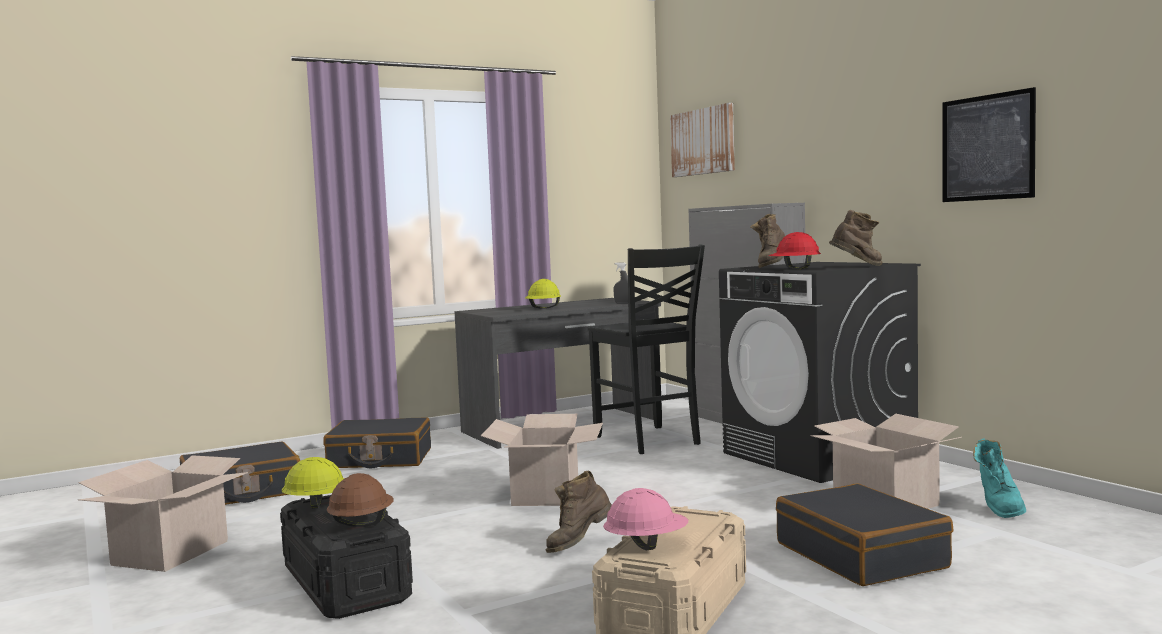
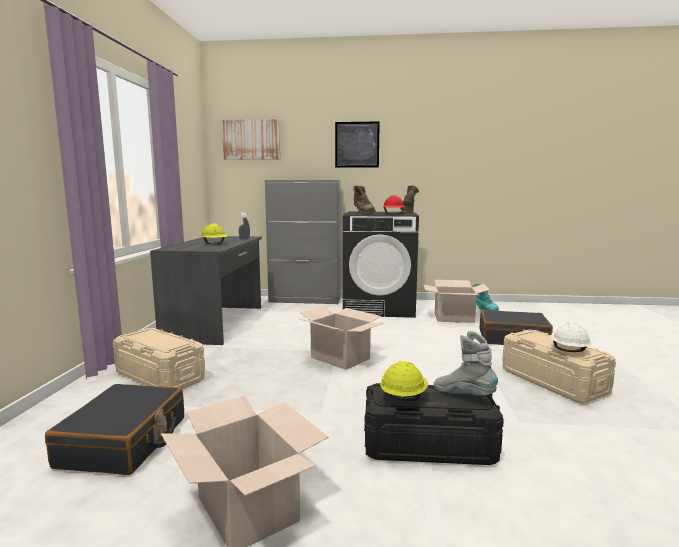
camera: 55 degrees left, 5 degrees up
black suitcase [323,417,431,468] -> beige storage box [113,328,205,389]
brown hard hat [327,473,394,527] -> grey boot [434,331,498,395]
brown boot [545,471,612,553] -> none
black chair [588,245,705,454] -> none
pink hard hat [603,488,688,550] -> white hard hat [551,322,591,352]
picture [943,87,1036,202] -> picture moved to [335,121,380,168]

